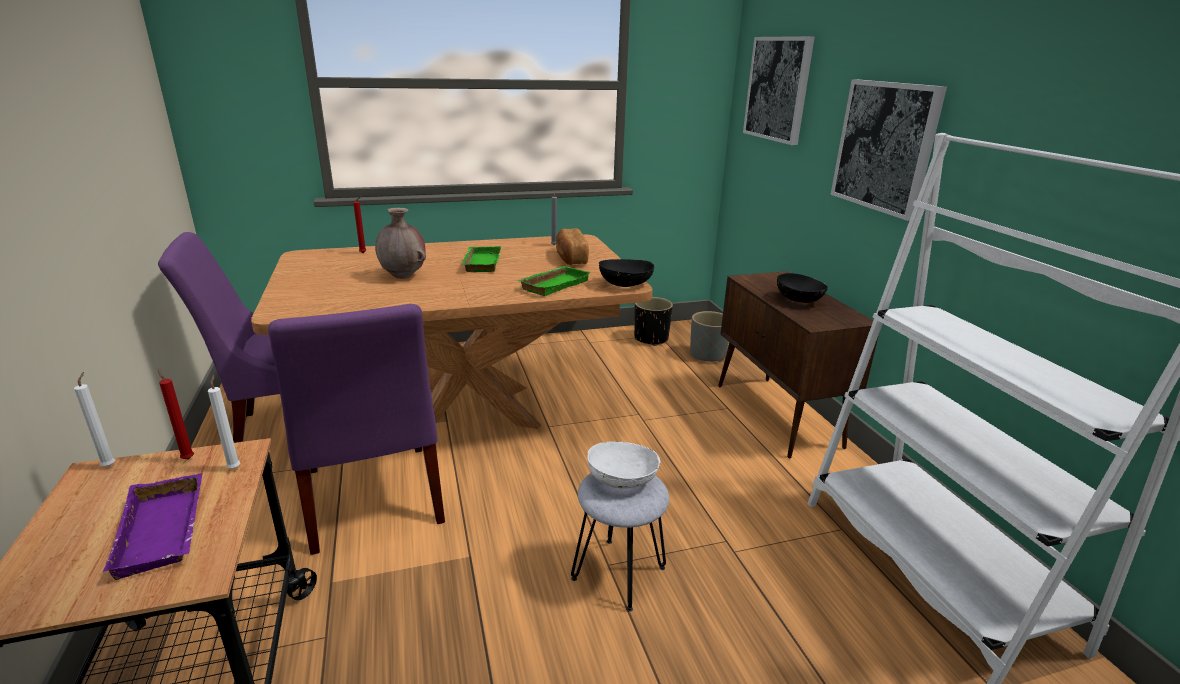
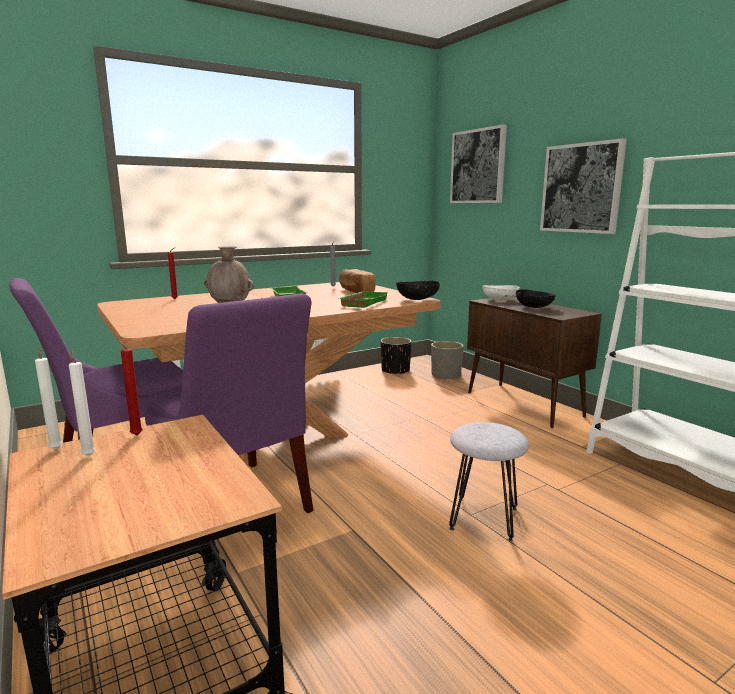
camera: 15 degrees left, 10 degrees down
purple tray [103,473,202,580] -> none
white candle [208,375,240,469] -> white candle moved to [69,350,96,456]
white bowl [587,441,661,489] -> white bowl moved to [483,285,520,301]

